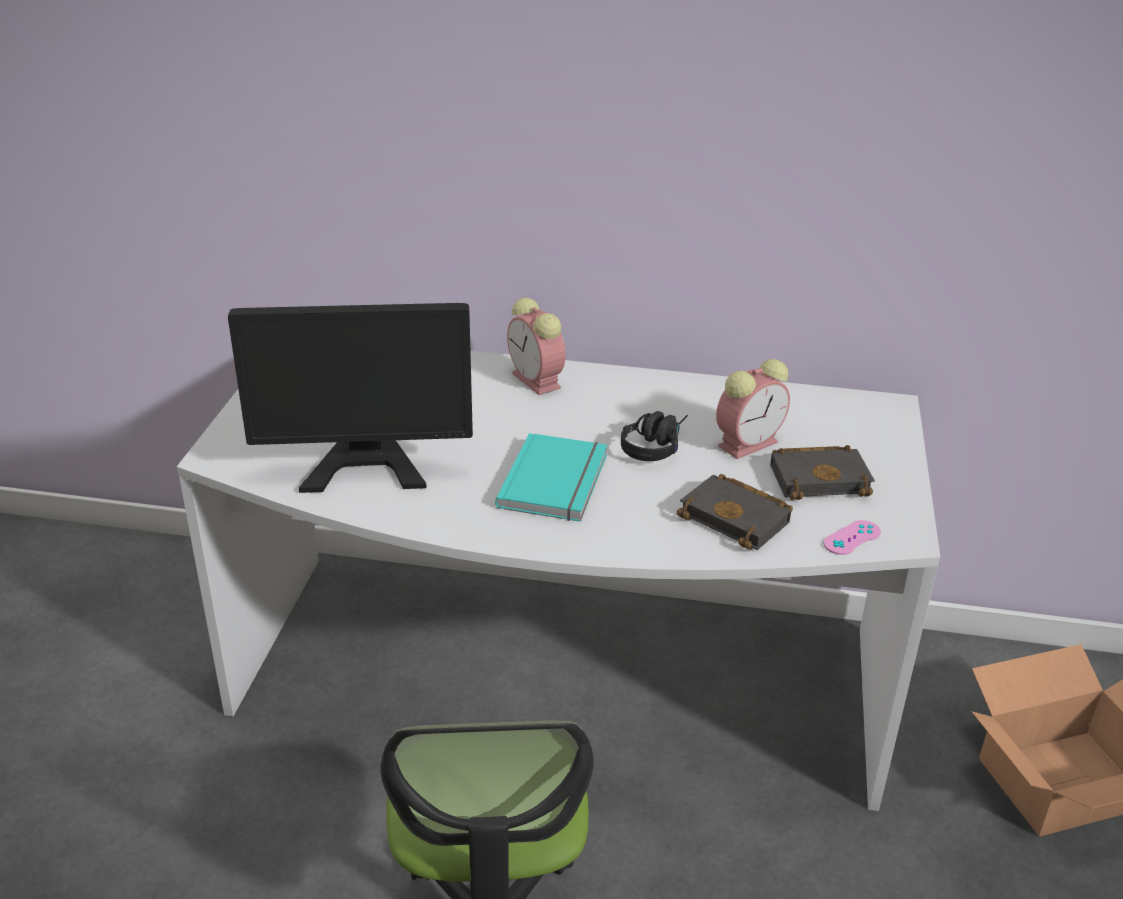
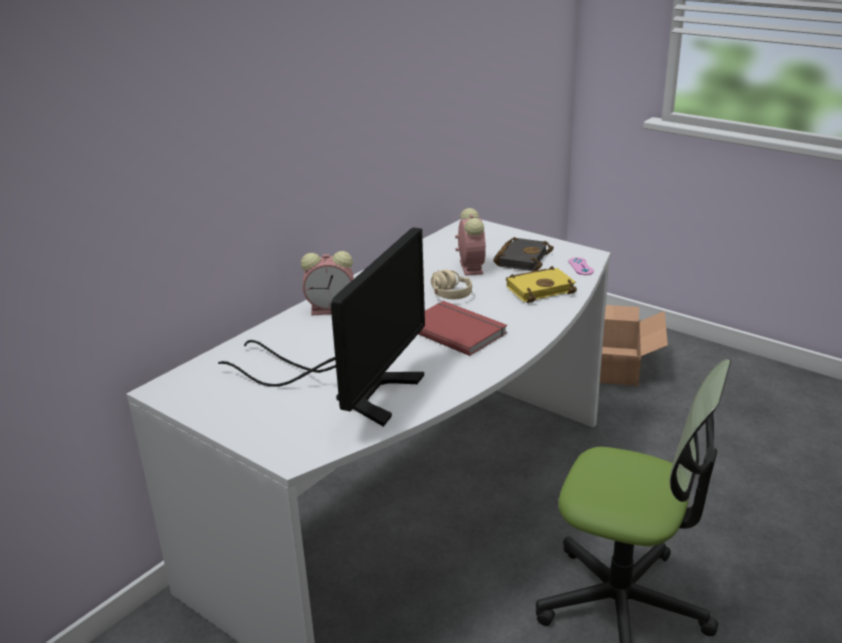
camera: 60 degrees left, 5 degrees down
turquoise book [495,433,607,522] -> red book [418,301,507,356]
black headphones [621,411,688,461] -> beige headphones [431,269,472,299]
black book [677,474,793,550] -> yellow book [506,266,577,303]

